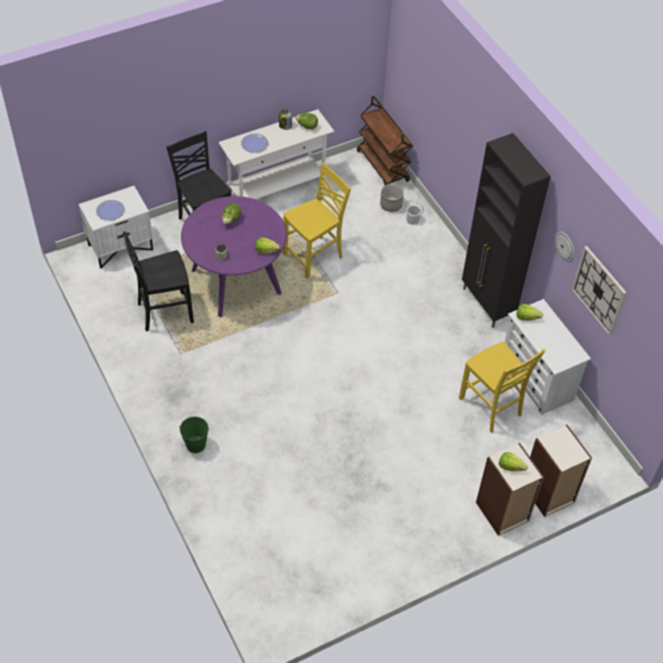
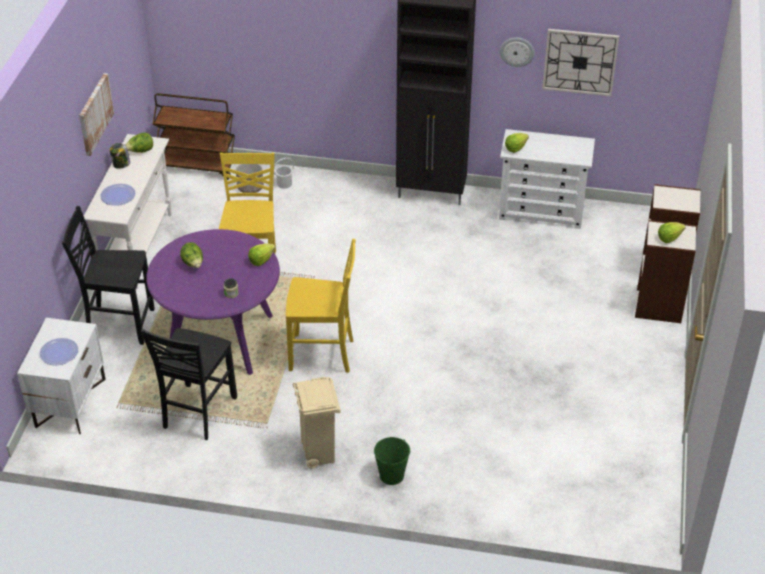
camera: 50 degrees left, 10 degrees down
yellow chair [459,342,545,433] -> yellow chair moved to [286,239,356,373]
none -> picture [79,73,114,156]
none -> beige trash can [293,377,340,468]

